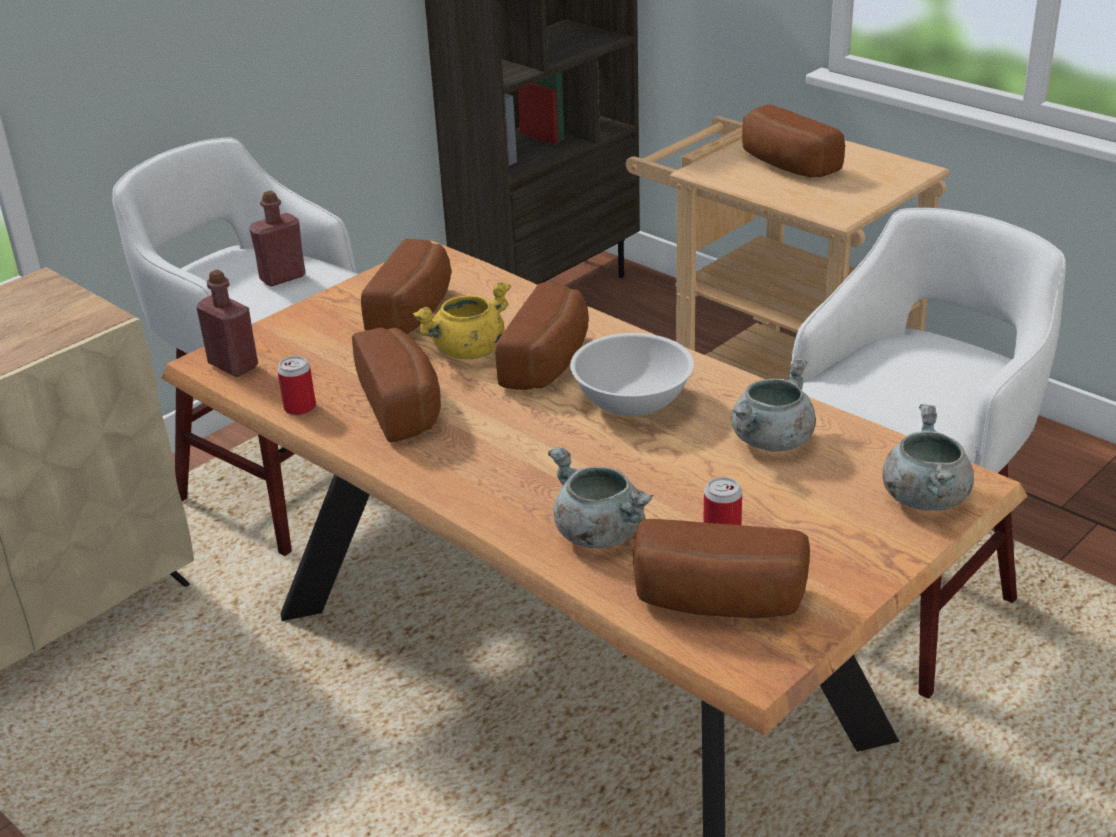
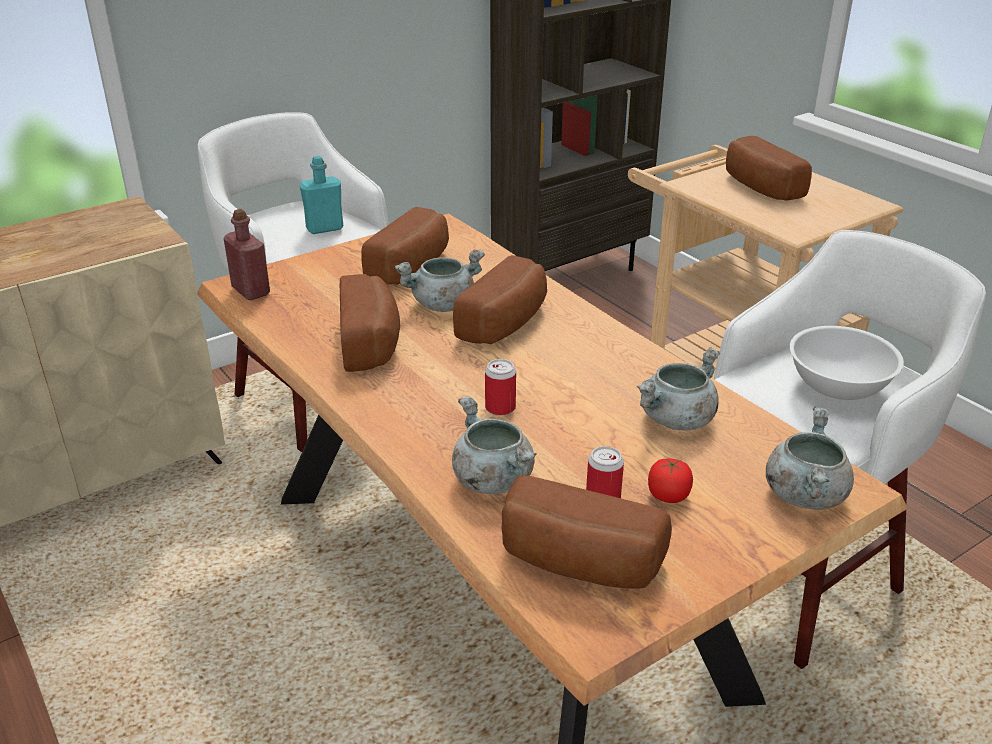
camera: 10 degrees right, 0 degrees up
red bottle [249,191,305,286] -> turquoise bottle [300,156,343,234]
can [277,356,316,415] -> can moved to [485,359,516,415]
yellow cooking pot [413,281,511,359] -> grey cooking pot [395,249,485,312]
white bowl [570,333,694,416] -> white bowl moved to [790,326,904,400]
none -> tomato [648,458,693,503]

